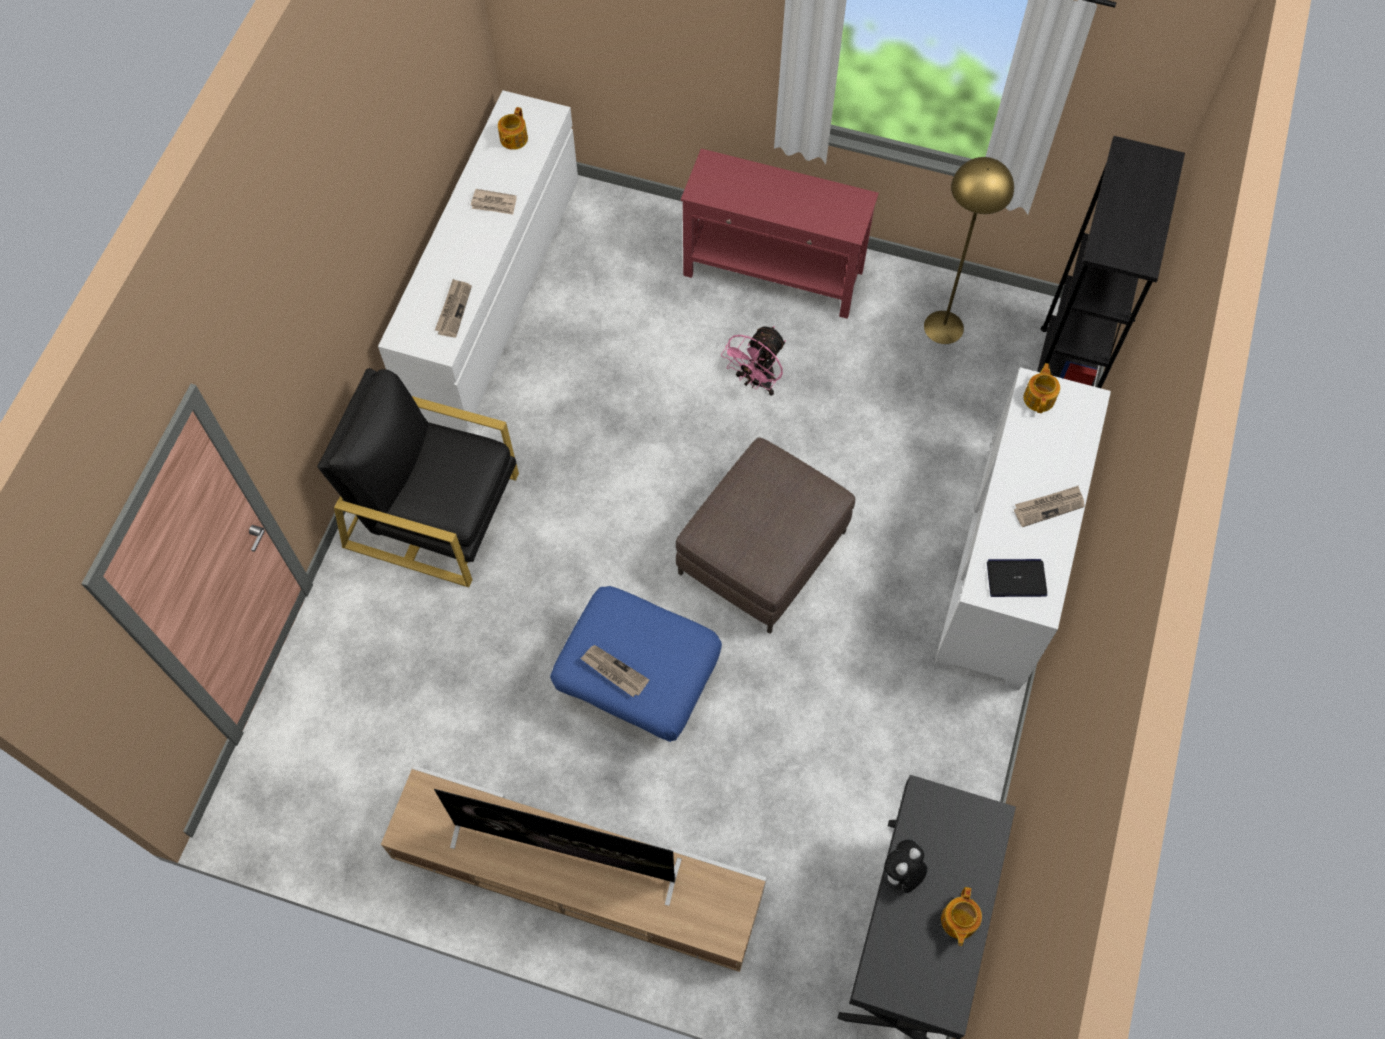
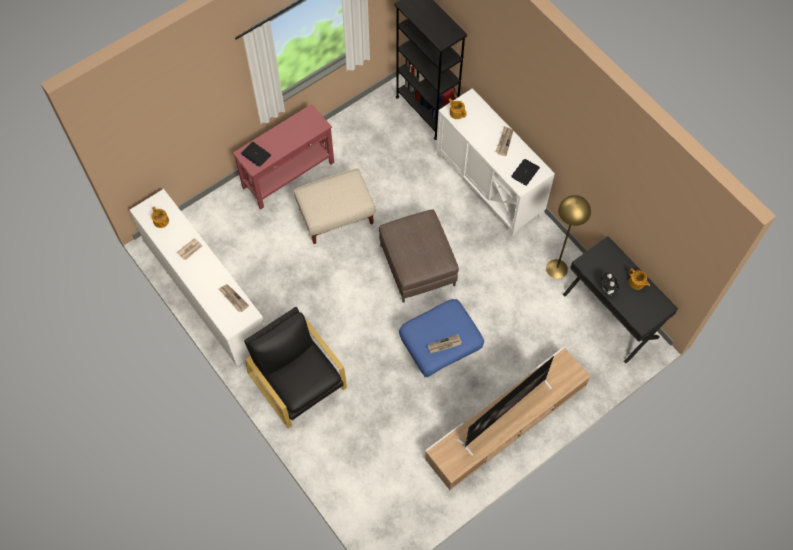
camera: 55 degrees left, 0 degrees up
black armchair [317,368,519,587] -> black armchair turned 90 degrees clockwise [244,307,347,428]
pink fan [721,326,786,396] -> beige ottoman [294,168,375,244]
yellow floor lamp [924,157,1014,344] -> yellow floor lamp moved to [546,195,591,279]
none -> laptop [241,142,271,167]

